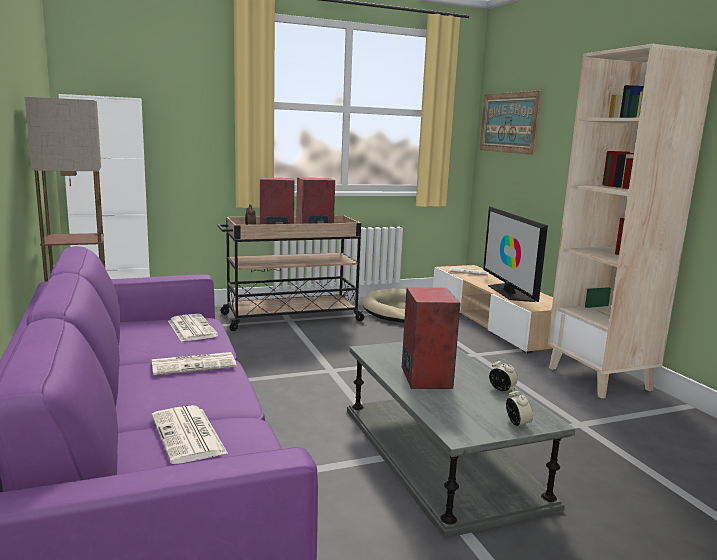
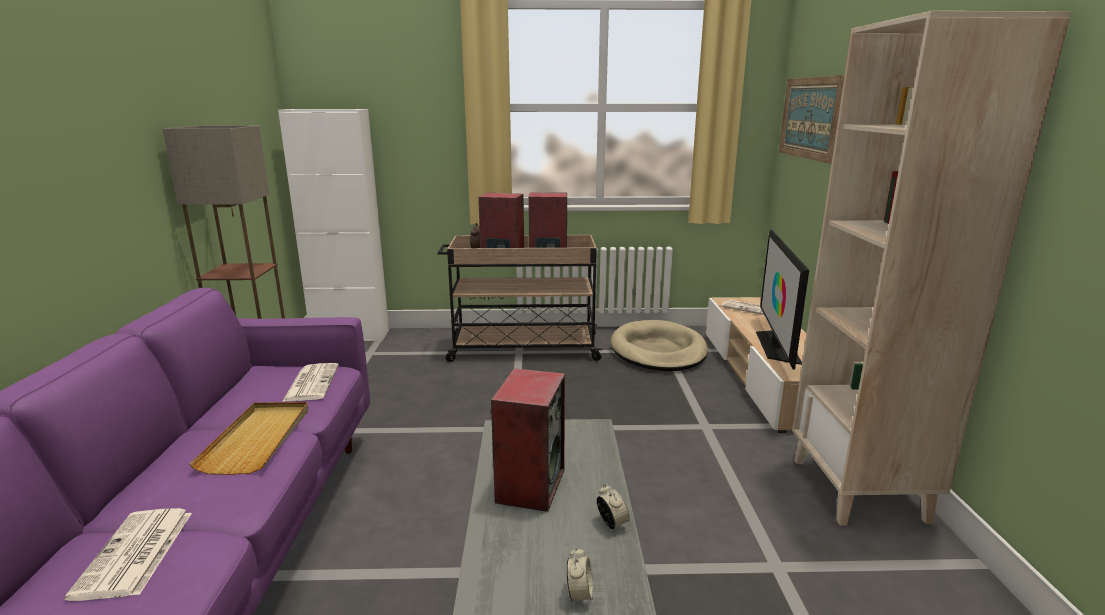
camera: 20 degrees right, 5 degrees up
newspaper [152,352,237,375] -> beige tray [190,402,308,475]

